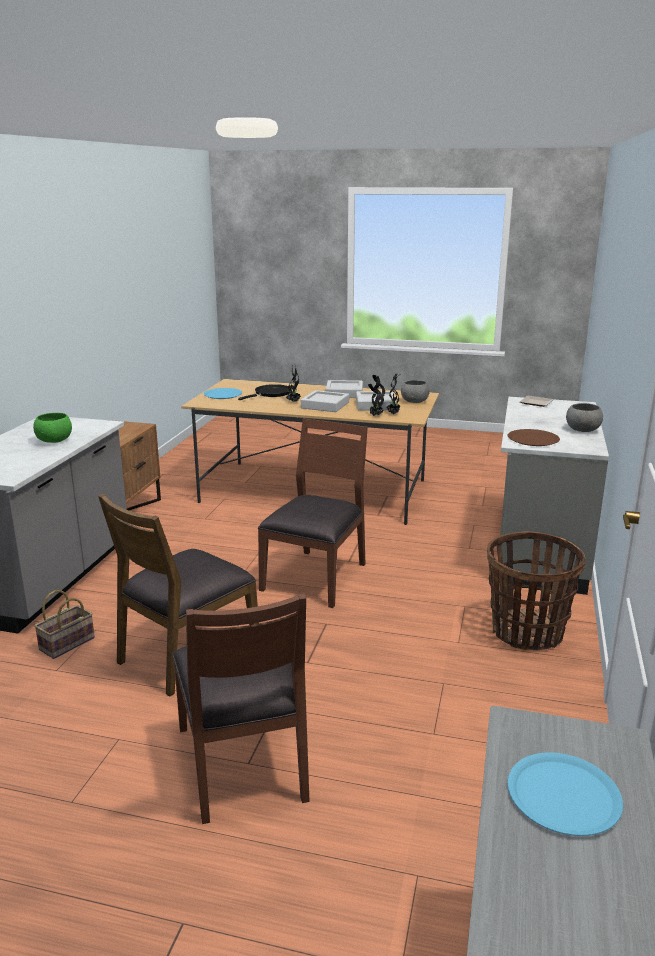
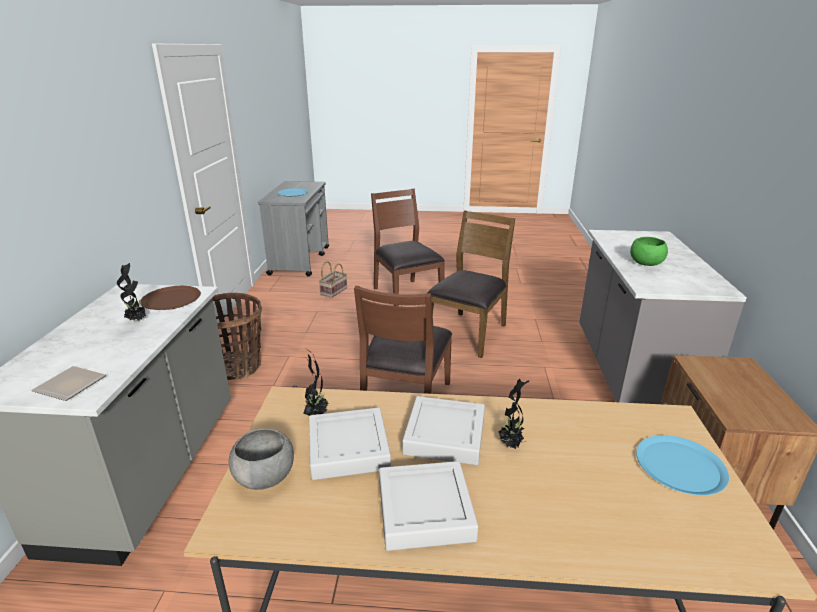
camera: 170 degrees right, 5 degrees up
basket [34,590,95,659] -> basket moved to [319,261,347,298]
black frying pan [238,384,290,400] -> none
potted plant [368,375,385,416] -> potted plant moved to [117,263,146,321]
grey bowl [566,403,603,432] -> none

